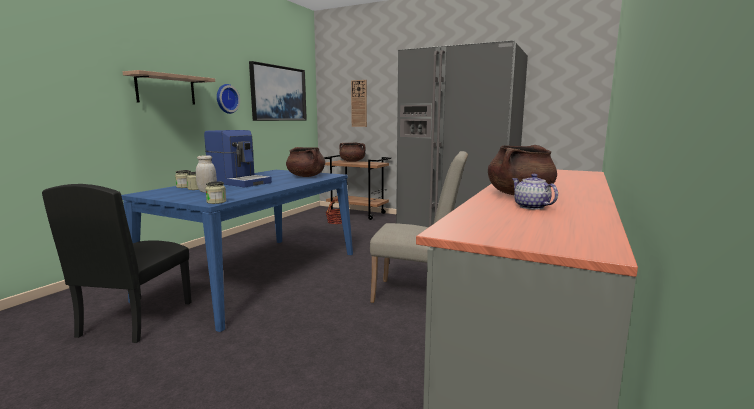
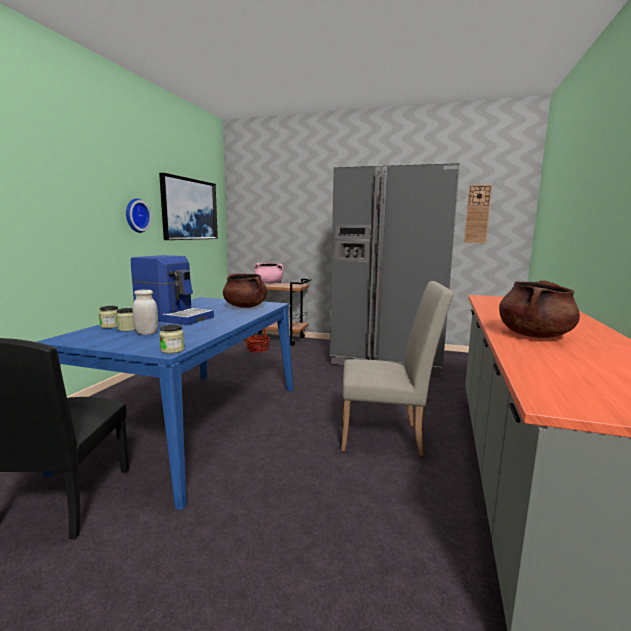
camera: 10 degrees left, 0 degrees up
shelf [123,70,215,105] -> none
brown cooking pot [339,143,366,162] -> pink cooking pot [255,263,284,284]
wall clock [351,80,367,127] -> wall clock moved to [464,185,492,243]
teapot [512,174,558,210] -> none

